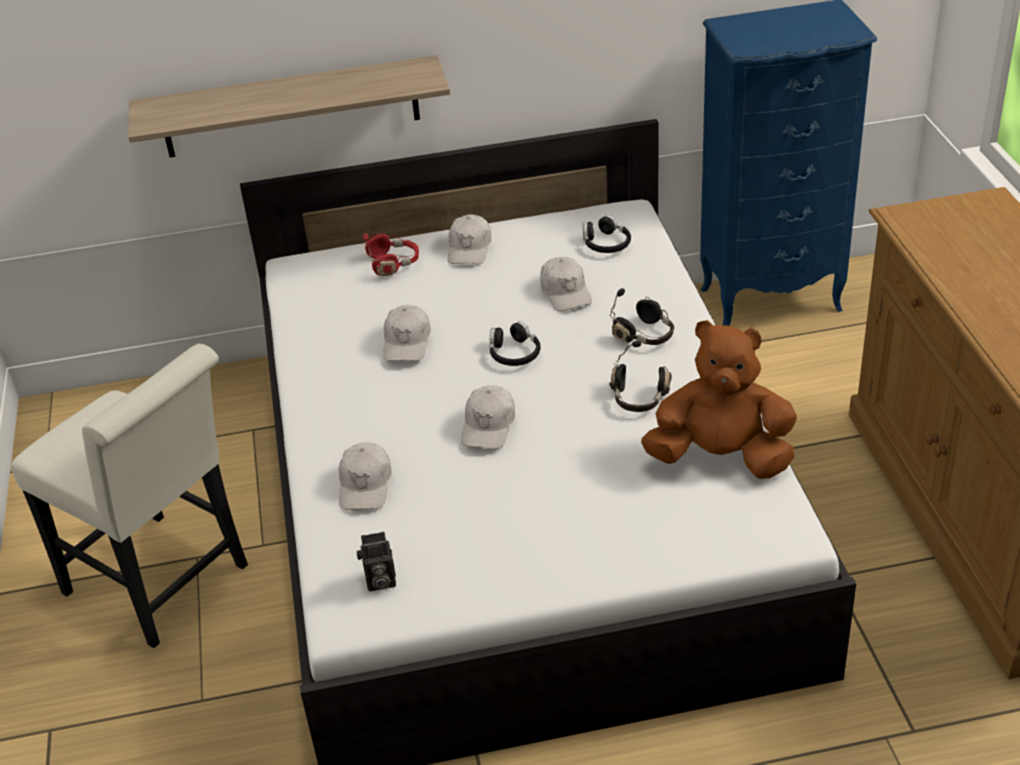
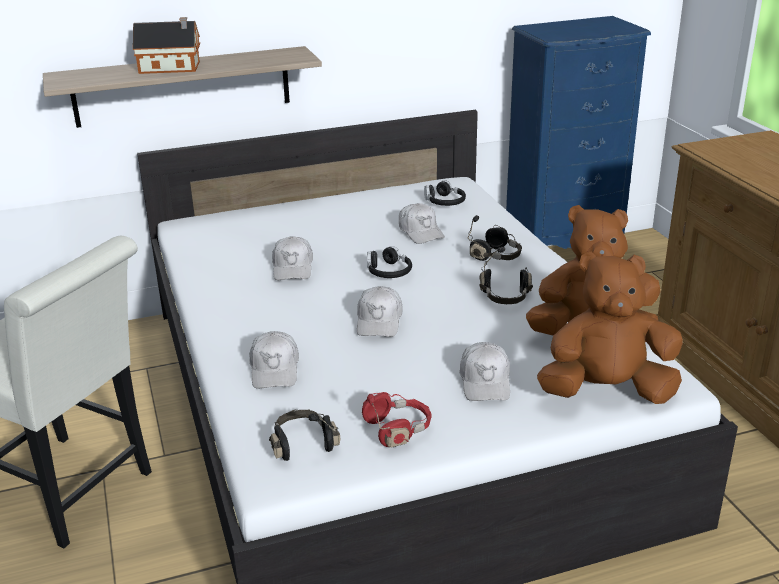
camera: 10 degrees left, 10 degrees down
camera [357,532,396,591] -> black headphones [269,410,340,461]
red headphones [363,233,419,276] -> red headphones moved to [362,392,432,448]
white cap [448,215,491,264] -> white cap moved to [459,342,510,401]
none -> toy house [133,17,200,74]
none -> brown plush toy [537,251,683,404]

